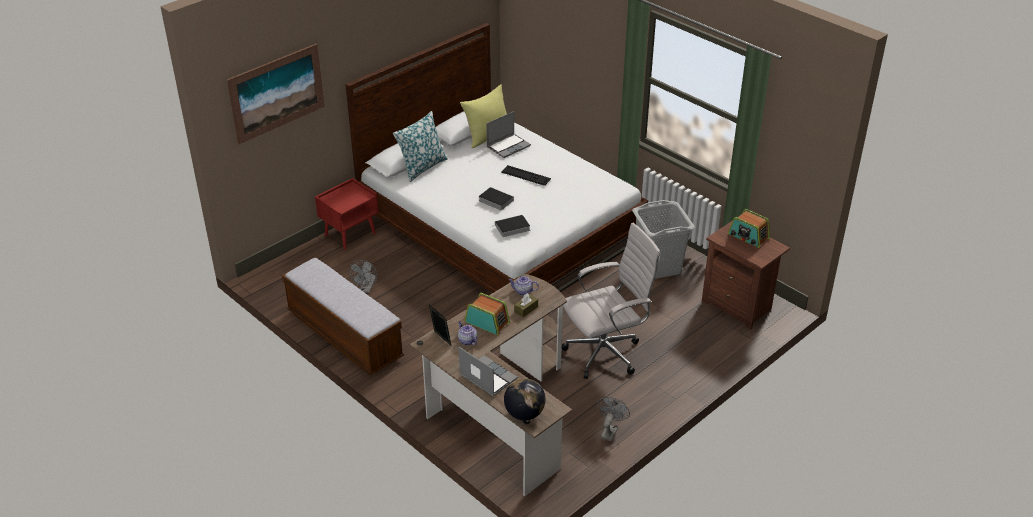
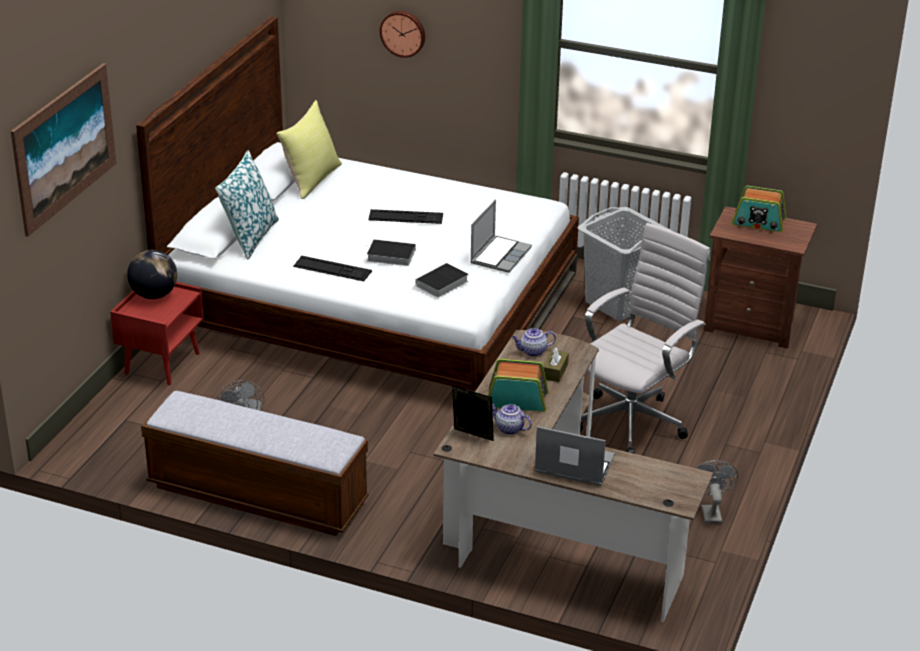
camera: 25 degrees left, 5 degrees down
laptop [486,111,531,158] -> laptop moved to [470,199,532,273]
globe [504,378,546,420] -> globe moved to [127,250,177,299]
none -> keyboard [293,256,372,281]
none -> wall clock [379,11,425,58]

